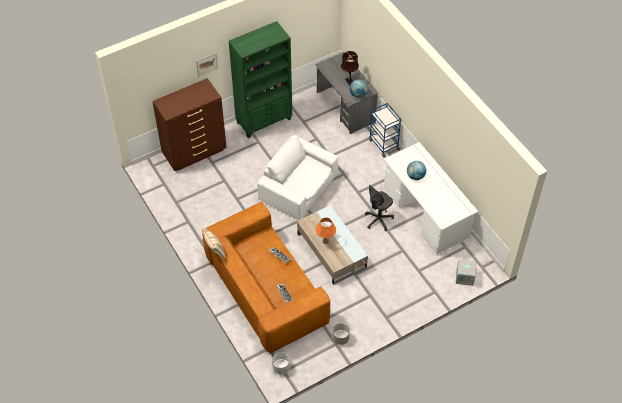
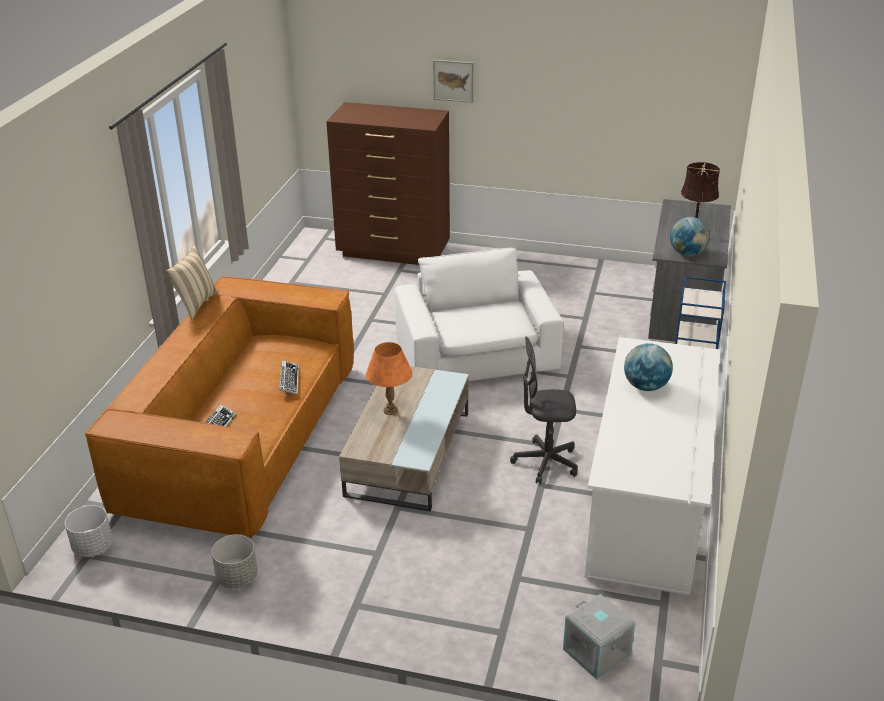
camera: 45 degrees right, 20 degrees down
green bookcase [229,21,292,138] -> none

